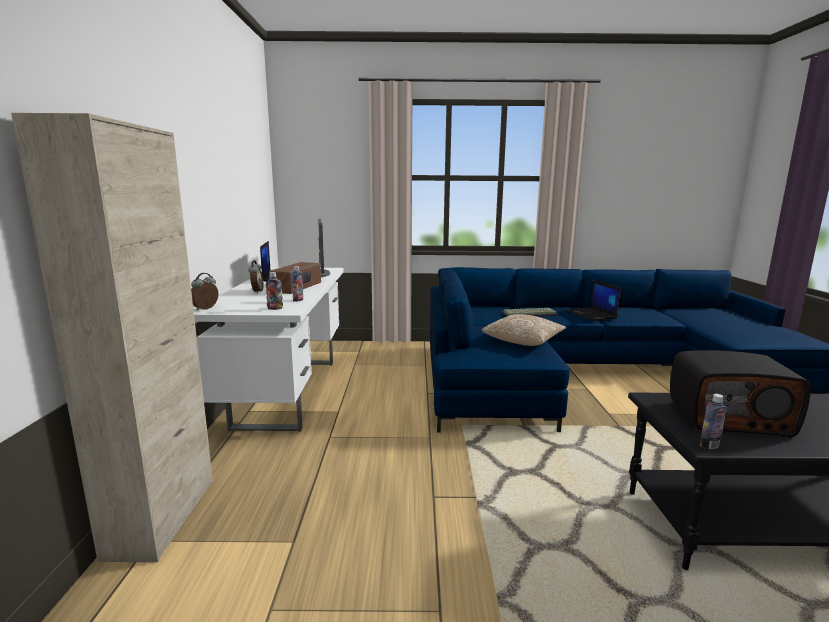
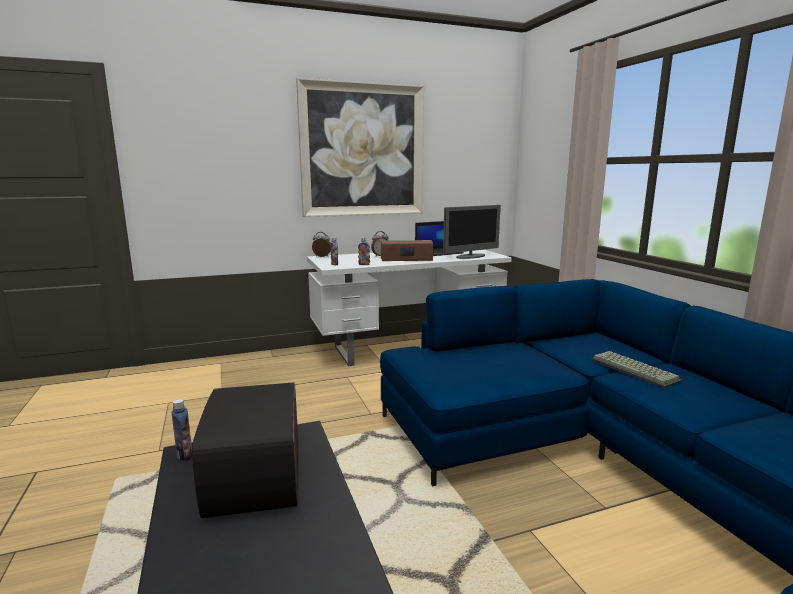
camera: 70 degrees right, 0 degrees up
beige cabinet [11,113,213,562] -> none
pillow [482,314,566,346] -> none
laptop [566,280,621,321] -> none
none -> picture [296,78,424,217]

